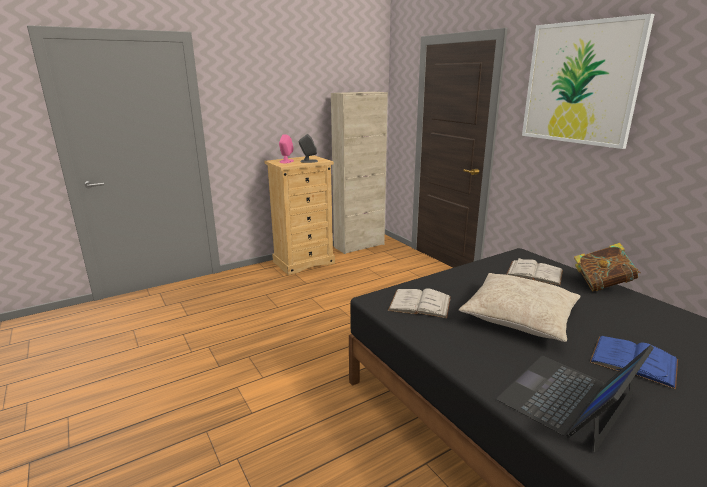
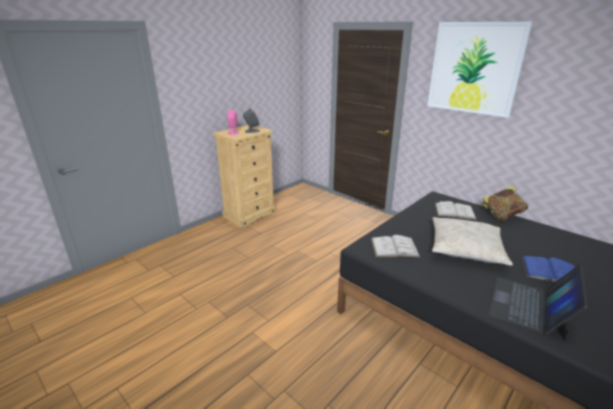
camera: 15 degrees left, 5 degrees up
beige cabinet [331,92,388,254] -> none

